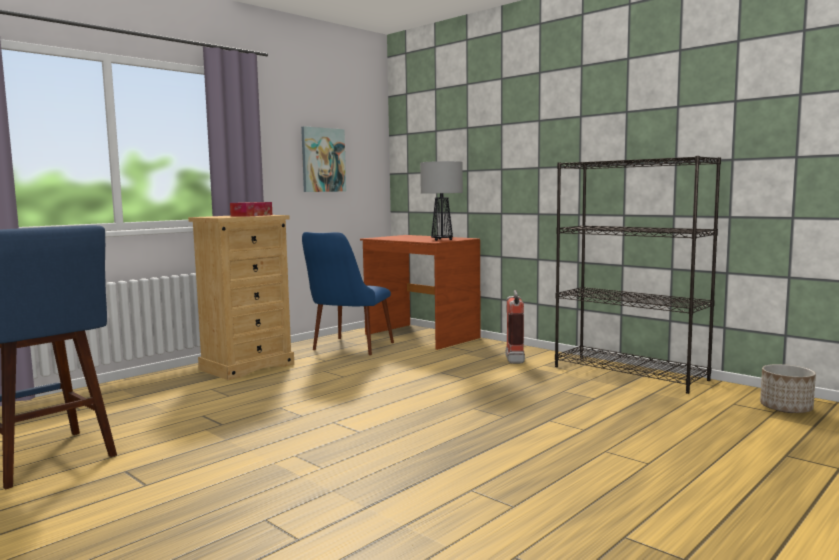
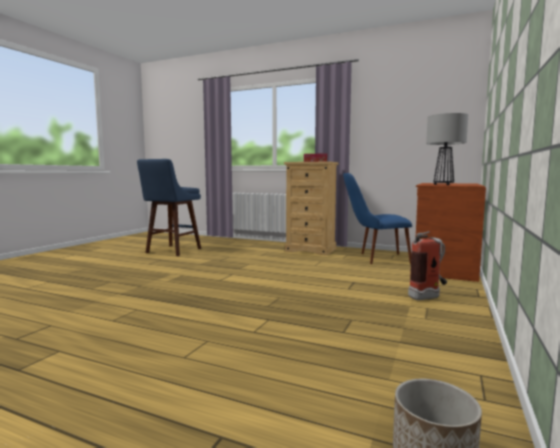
camera: 70 degrees right, 0 degrees up
picture [301,126,346,192] -> none
black bookcase [555,156,721,394] -> none

